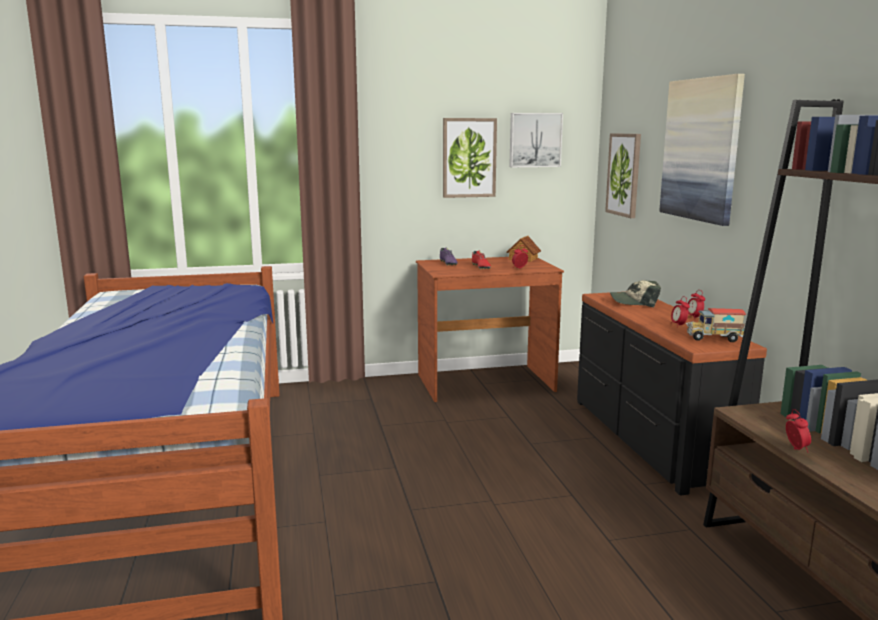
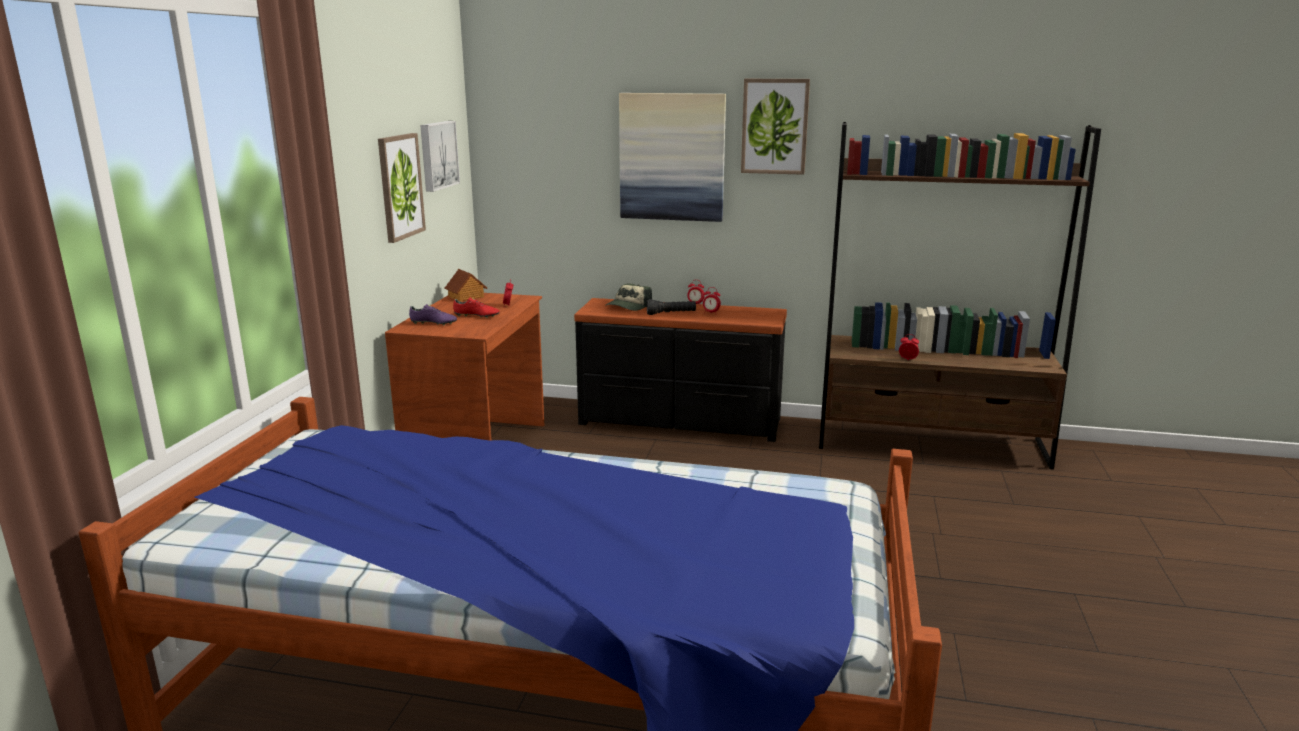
camera: 65 degrees left, 5 degrees up
picture [605,133,641,218] -> picture moved to [741,79,810,175]
toy truck [686,308,746,342] -> none
none -> black flashlight [647,299,696,315]

